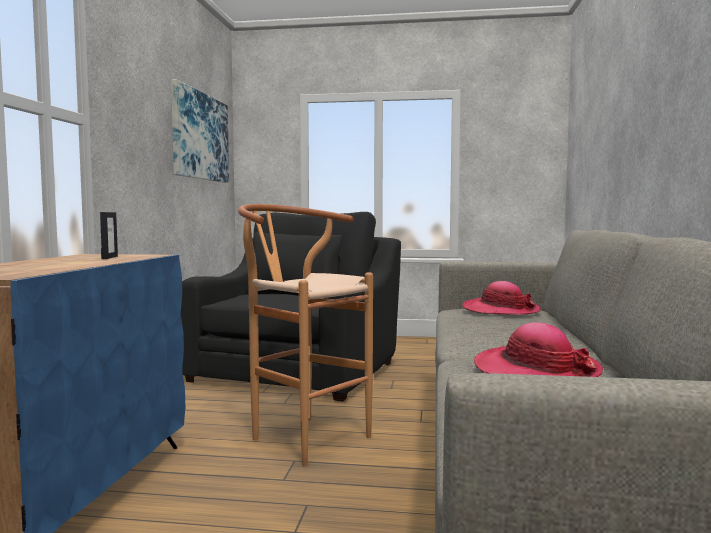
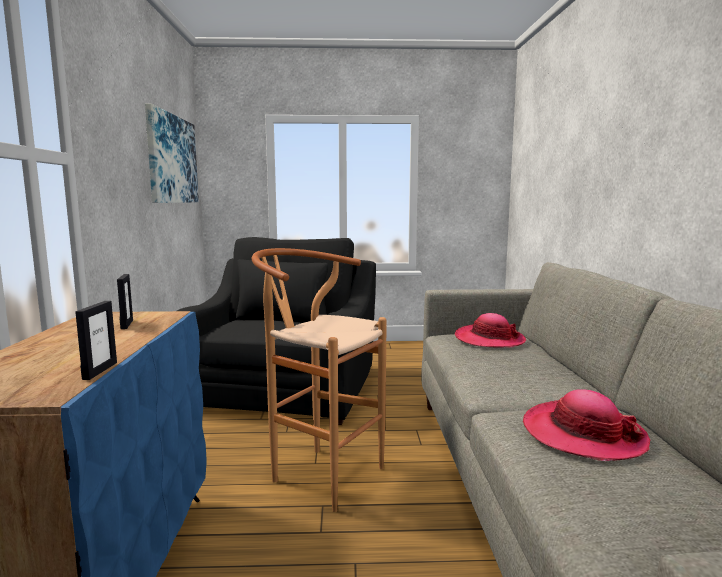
camera: 10 degrees left, 5 degrees up
none -> picture frame [75,301,117,380]

